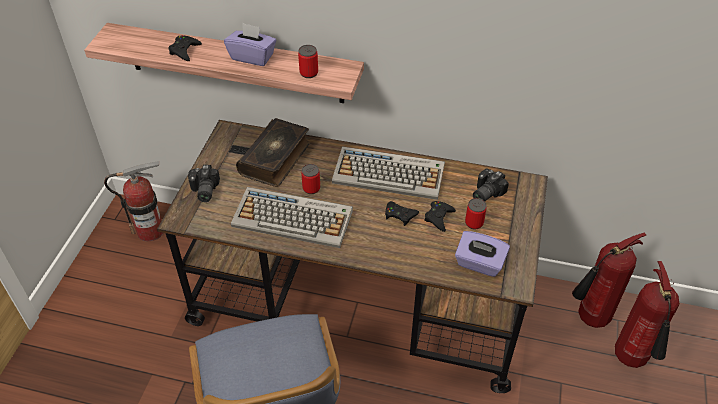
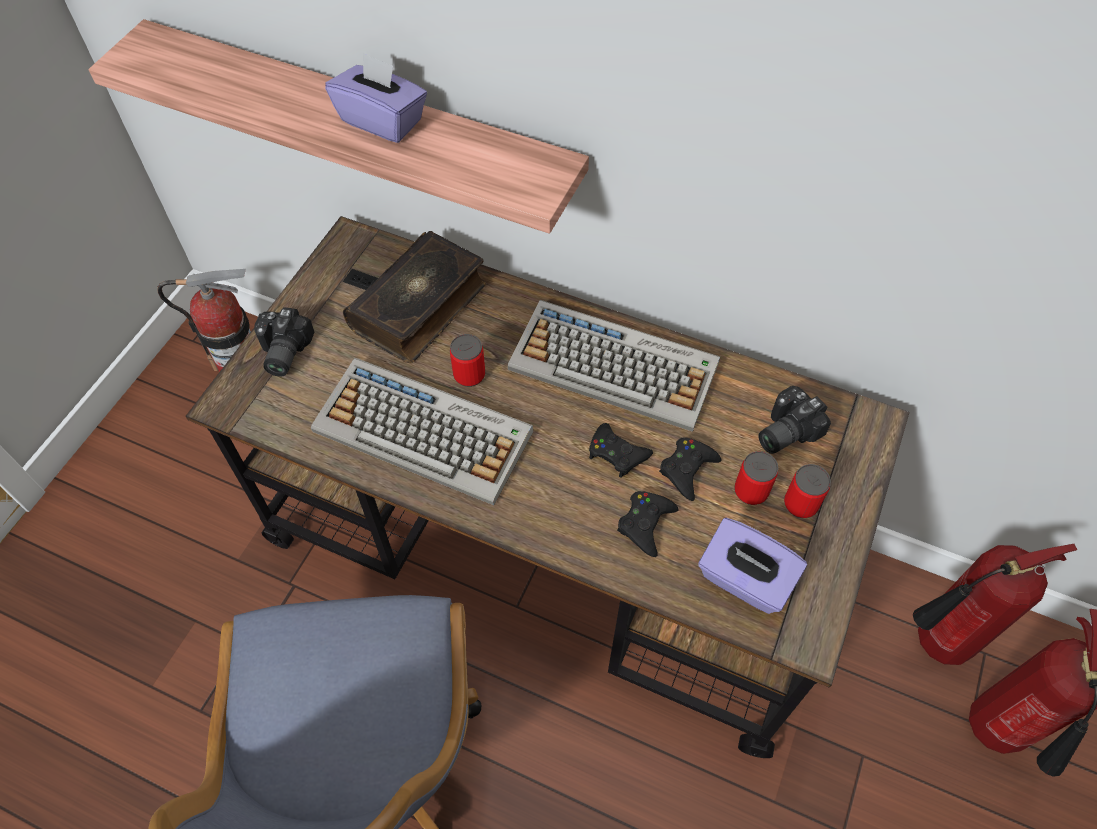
camera: 10 degrees right, 10 degrees up
black game controller [168,35,202,61] -> black game controller moved to [617,491,678,557]
can [298,45,318,78] -> can moved to [784,464,831,518]

